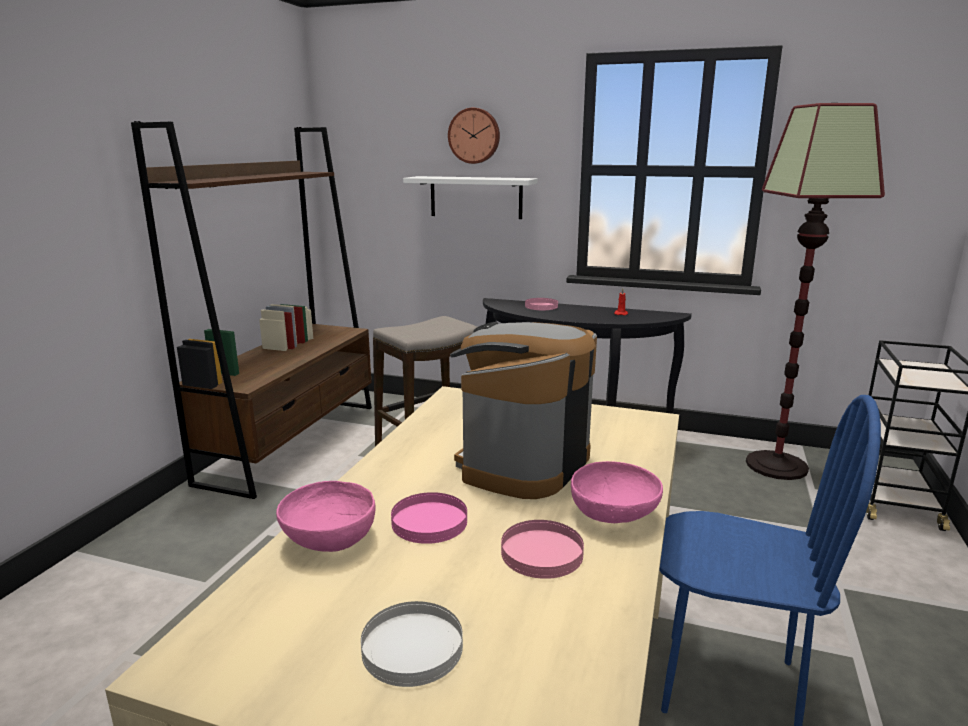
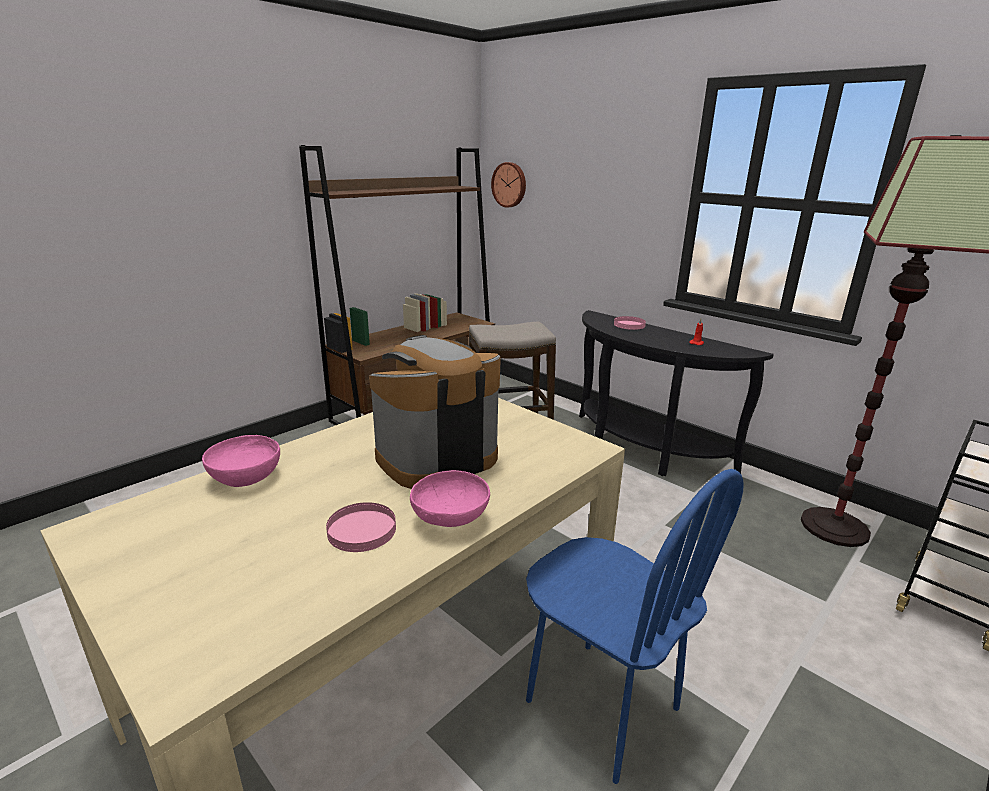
camera: 25 degrees right, 5 degrees up
white plate [361,601,463,687] -> none
pink plate [391,492,467,544] -> none
white shelf [403,176,538,219] -> none
wall clock [448,108,500,164] -> wall clock moved to [491,162,526,208]

